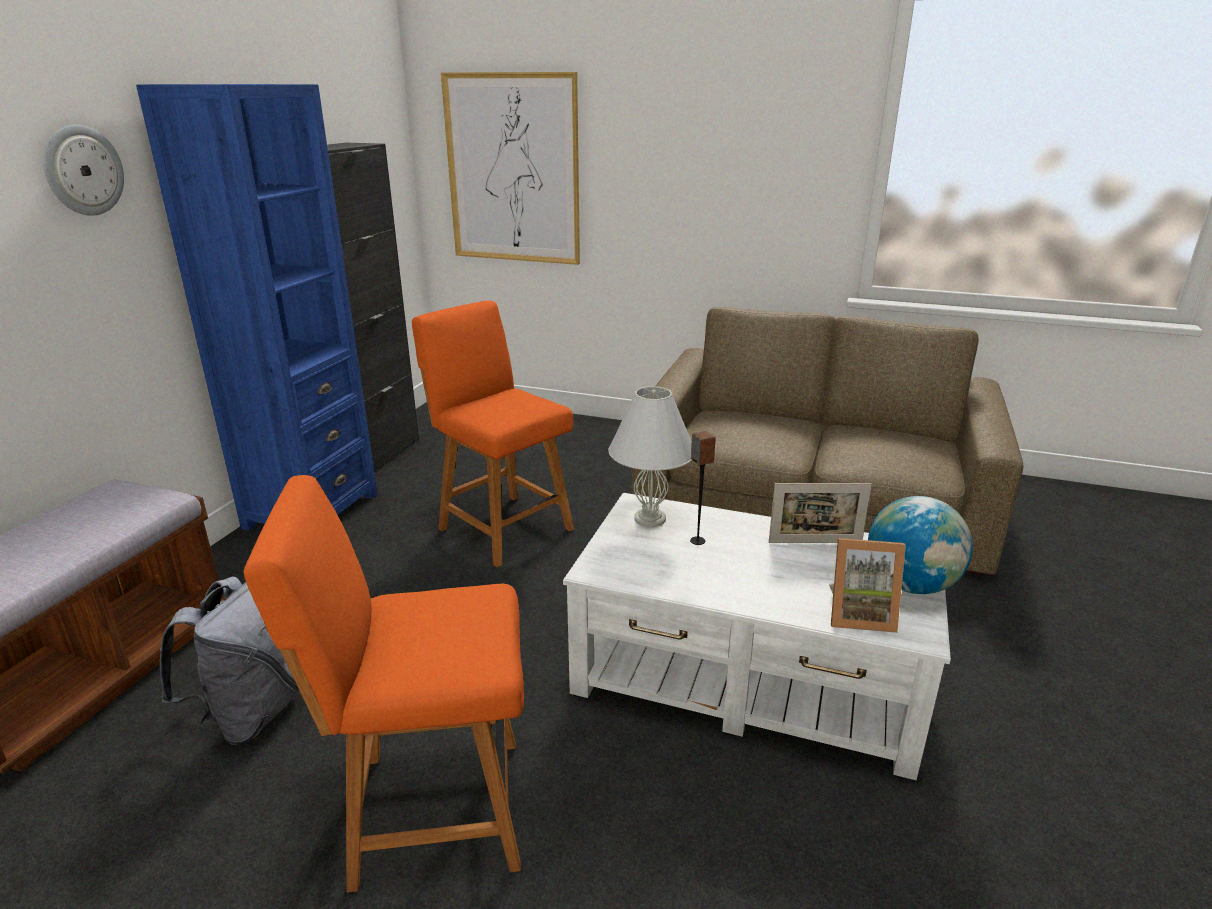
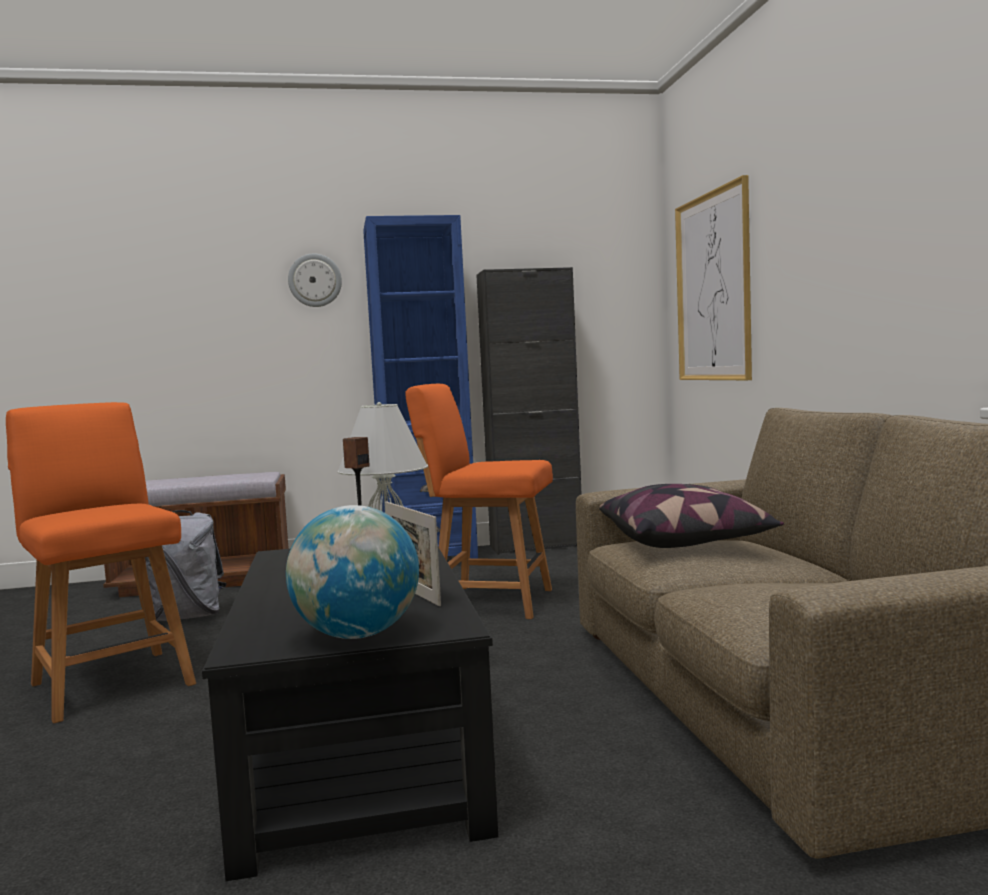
camera: 60 degrees right, 20 degrees down
orange chair [412,301,574,567] -> orange chair turned 90 degrees counterclockwise [405,384,553,619]
white coffee table [563,493,951,780] -> black coffee table [202,547,498,881]
picture frame [829,538,906,633] -> none
none -> pillow [599,484,784,548]

